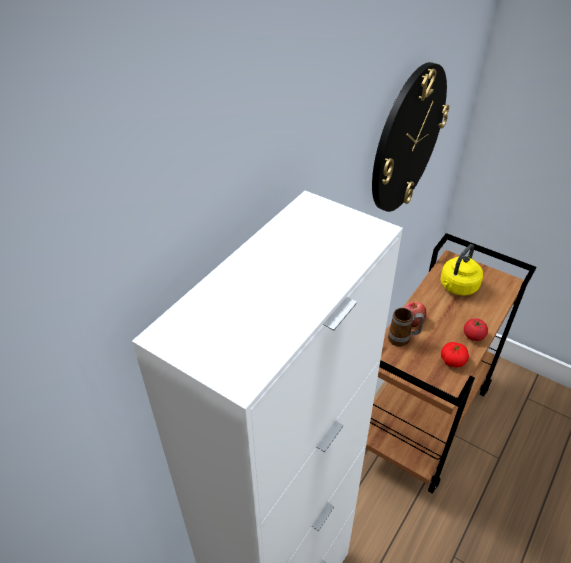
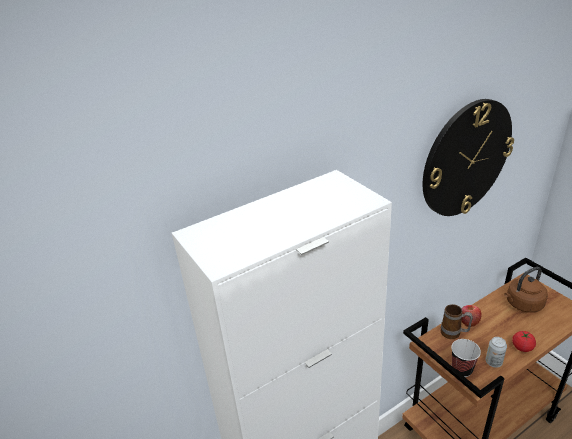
camera: 25 degrees right, 10 degrees down
yellow kettle [441,244,483,296] -> brown kettle [504,267,548,313]
tomato [441,342,469,367] -> can [486,337,507,368]
none -> cup [451,339,481,377]

